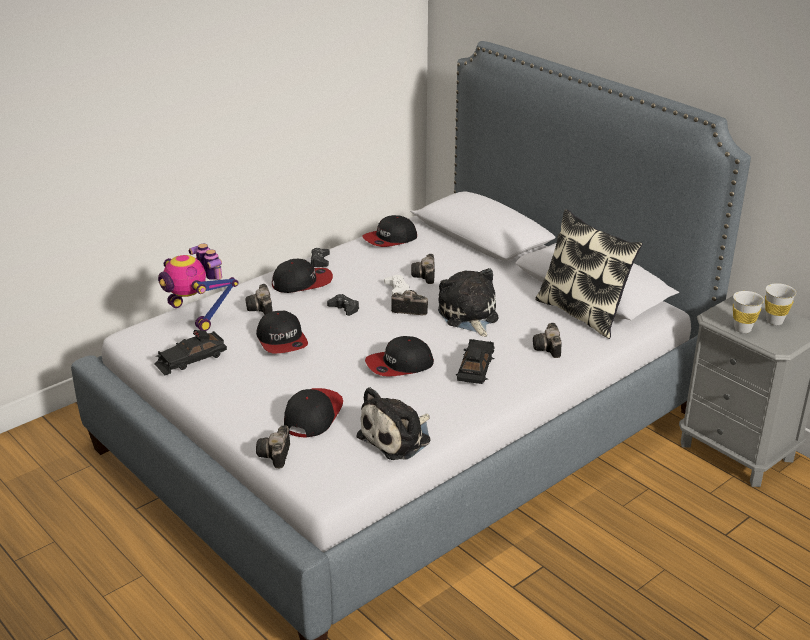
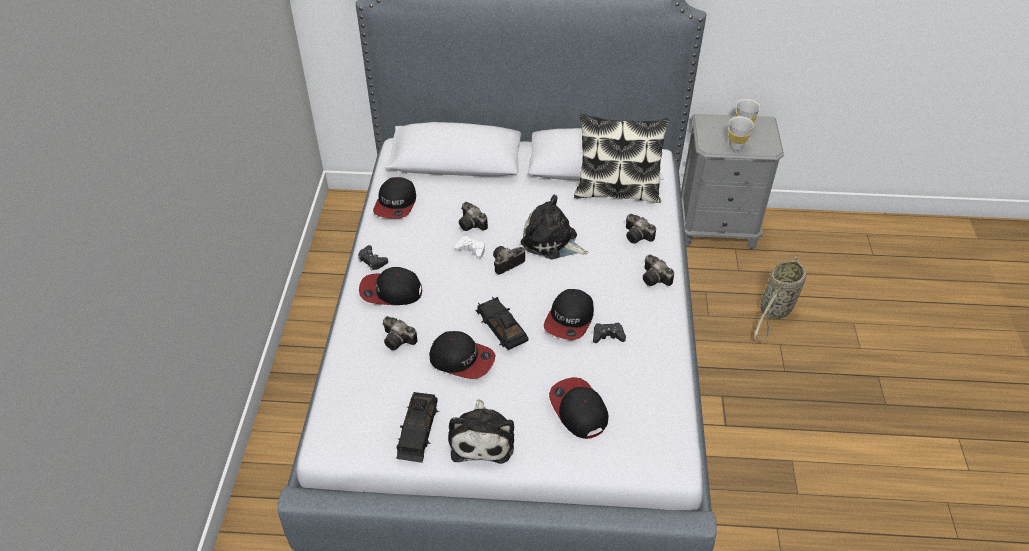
camera: 45 degrees left, 15 degrees up
toy robot [158,244,239,331] -> none
camera [256,425,290,468] -> camera moved to [643,254,674,286]
cap [272,259,333,293] -> cap turned 120 degrees counterclockwise [359,267,422,305]
black game controller [327,294,359,316] -> black game controller moved to [593,323,626,343]
plush toy [356,387,431,460] -> plush toy moved to [448,399,514,464]
black toy car [455,339,494,384] -> black toy car moved to [476,297,528,350]
none -> basket [754,256,807,342]

